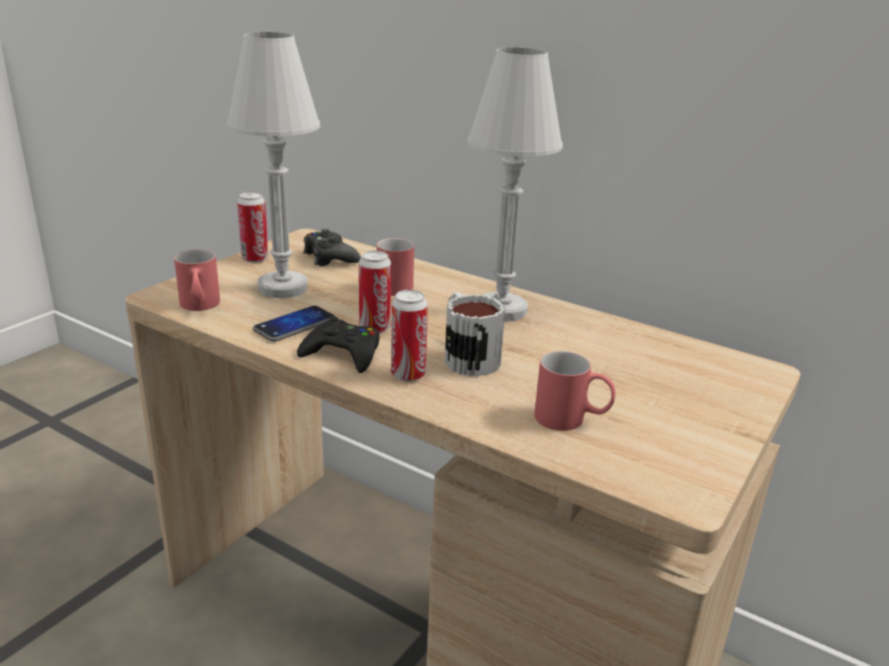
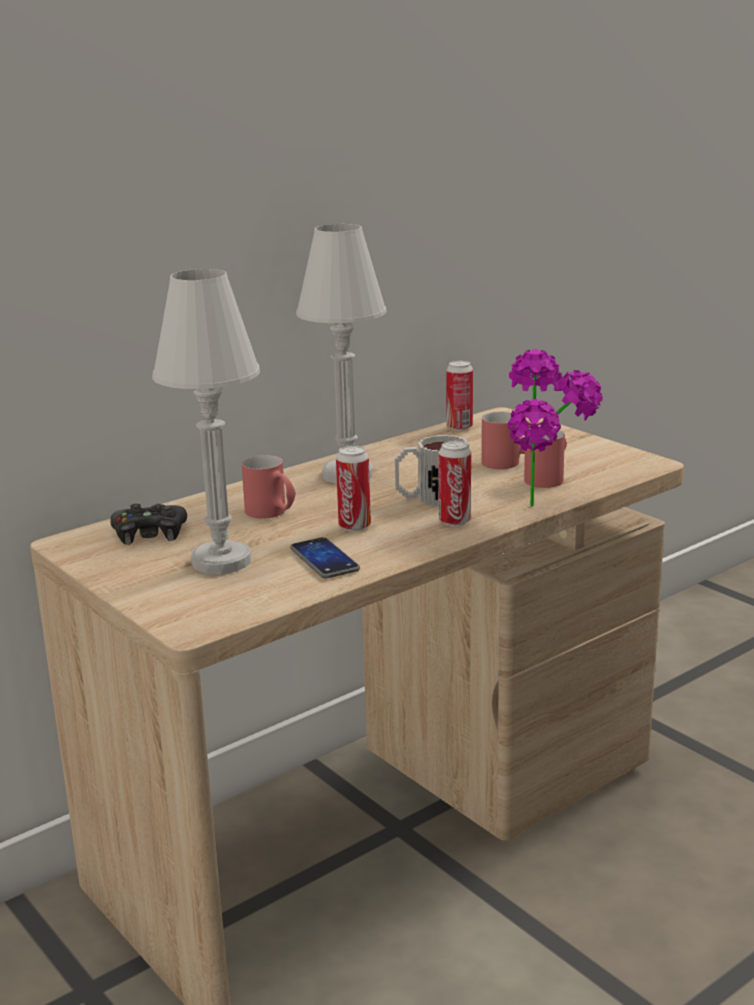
camera: 70 degrees left, 5 degrees down
red mug [174,249,220,311] -> red mug moved to [481,412,532,469]
can [237,192,269,263] -> can moved to [446,360,473,431]
black game controller [297,317,380,373] -> none
none -> potted plant [507,349,603,506]

